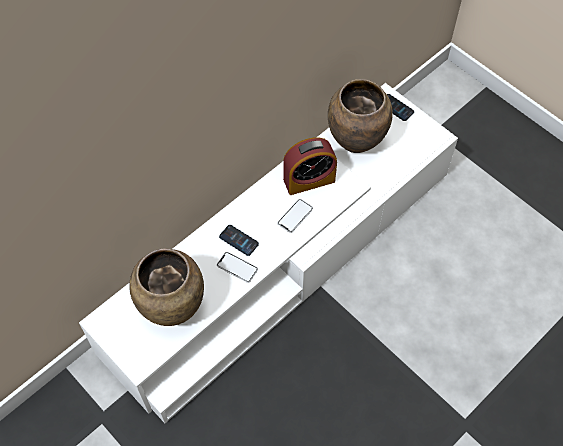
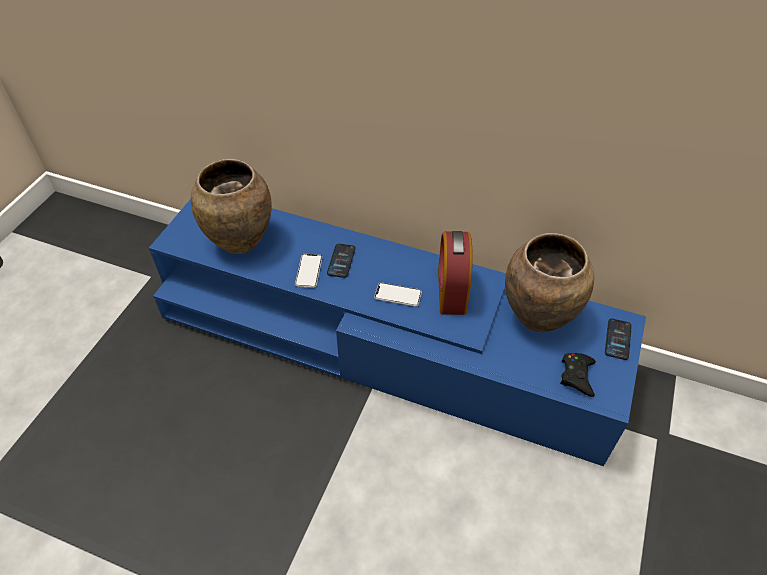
camera: 65 degrees right, 10 degrees down
white tv stand [79,83,458,423] -> blue tv stand [149,199,646,466]
alarm clock [283,137,337,195] -> alarm clock turned 45 degrees clockwise [438,231,473,315]
none -> black game controller [560,353,596,397]

